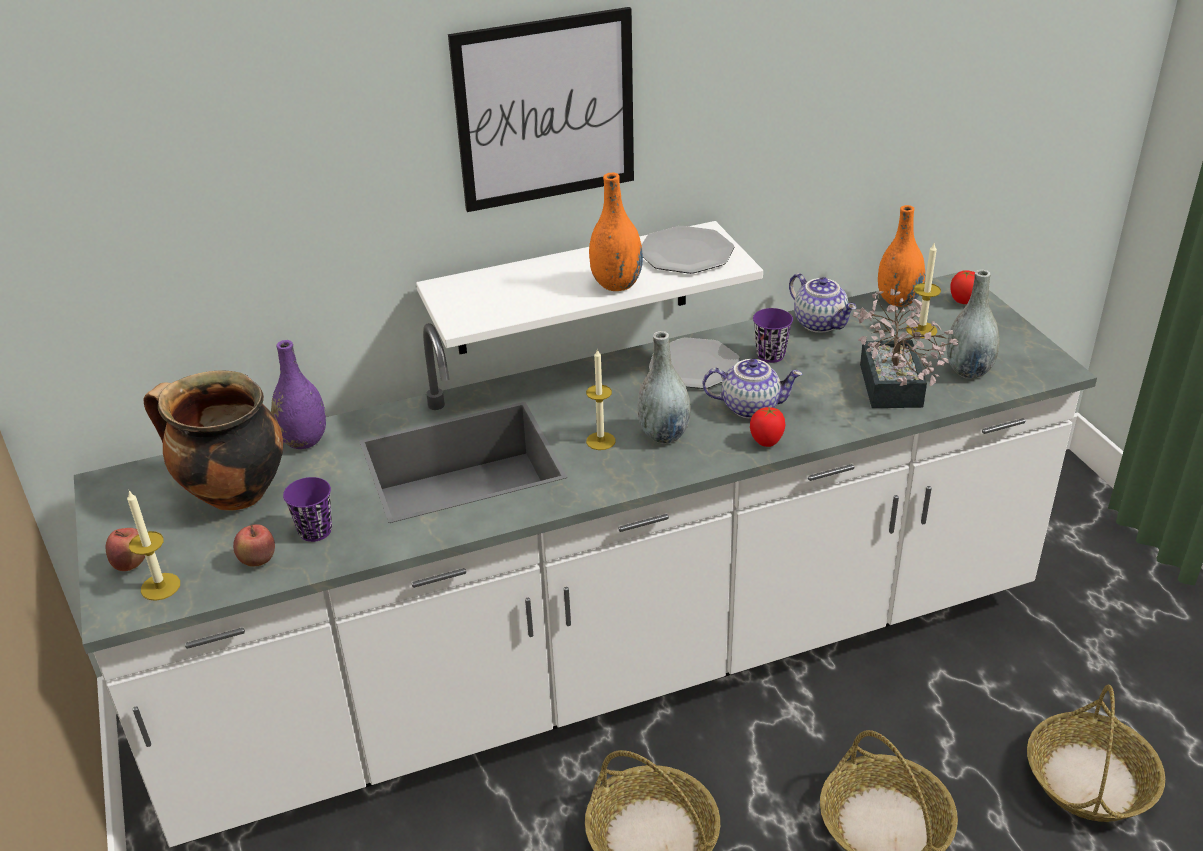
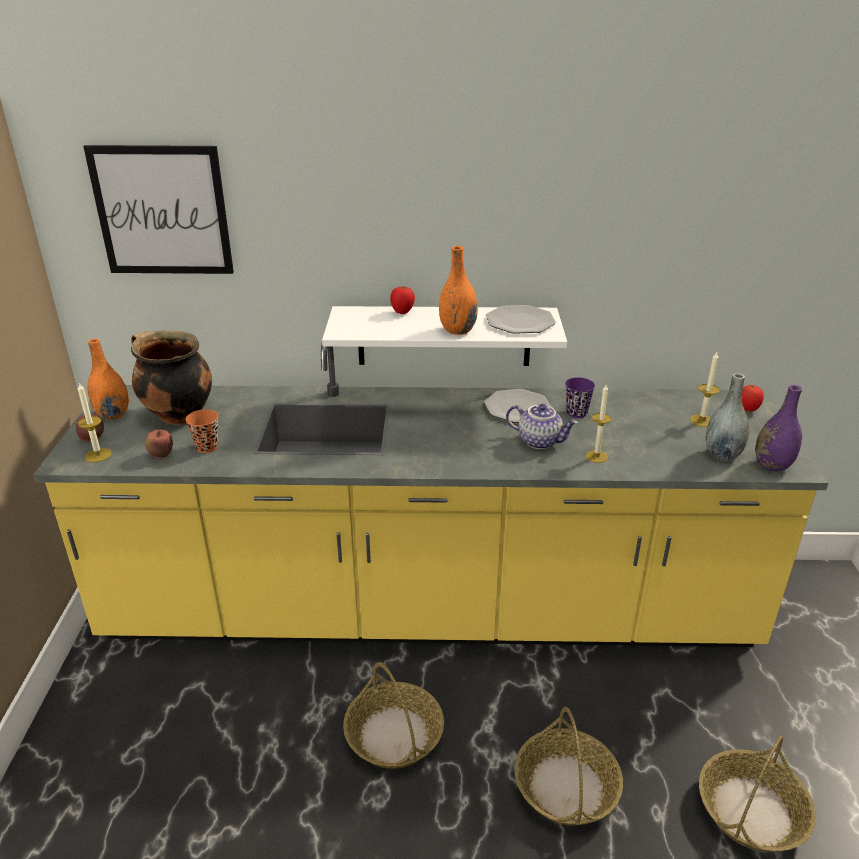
camera: 20 degrees right, 5 degrees down
white counter [74,273,1097,847] -> yellow counter [33,344,828,647]
purple vase [271,340,326,449] -> purple vase moved to [755,385,802,472]
purple cup [283,477,332,542] -> orange cup [186,409,219,453]
picture [448,7,634,212] -> picture moved to [83,145,234,274]
candle [586,348,615,450] -> candle moved to [585,383,612,463]
grey vase [637,331,691,444] -> none
tomato [750,407,785,447] -> tomato moved to [390,286,415,314]
teapot [789,273,857,333] -> none
potted plant [853,288,959,408] -> none
orange vase [878,205,925,307] -> orange vase moved to [87,339,129,420]

